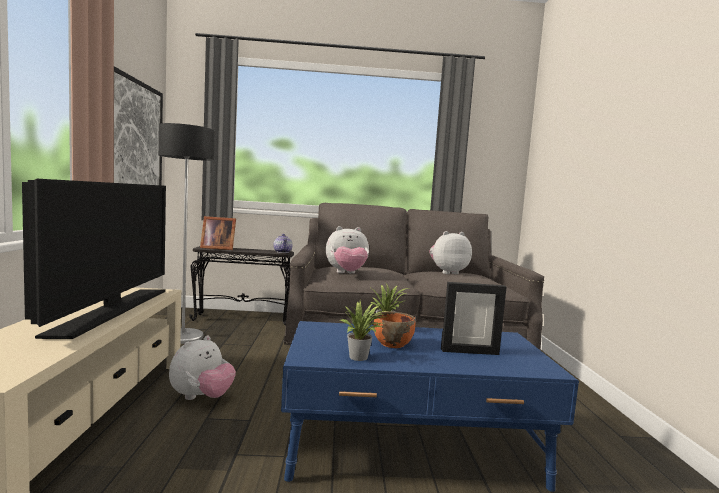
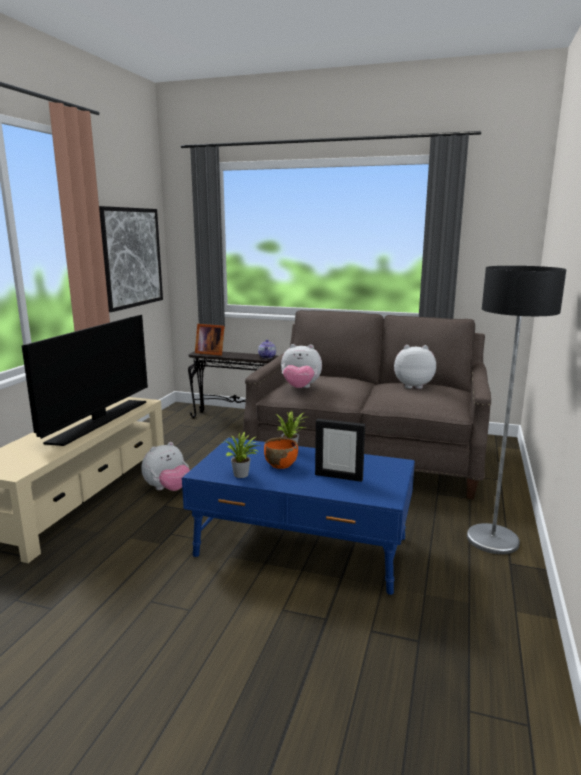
camera: 20 degrees right, 10 degrees up
floor lamp [158,123,215,344] -> floor lamp moved to [467,266,567,554]

